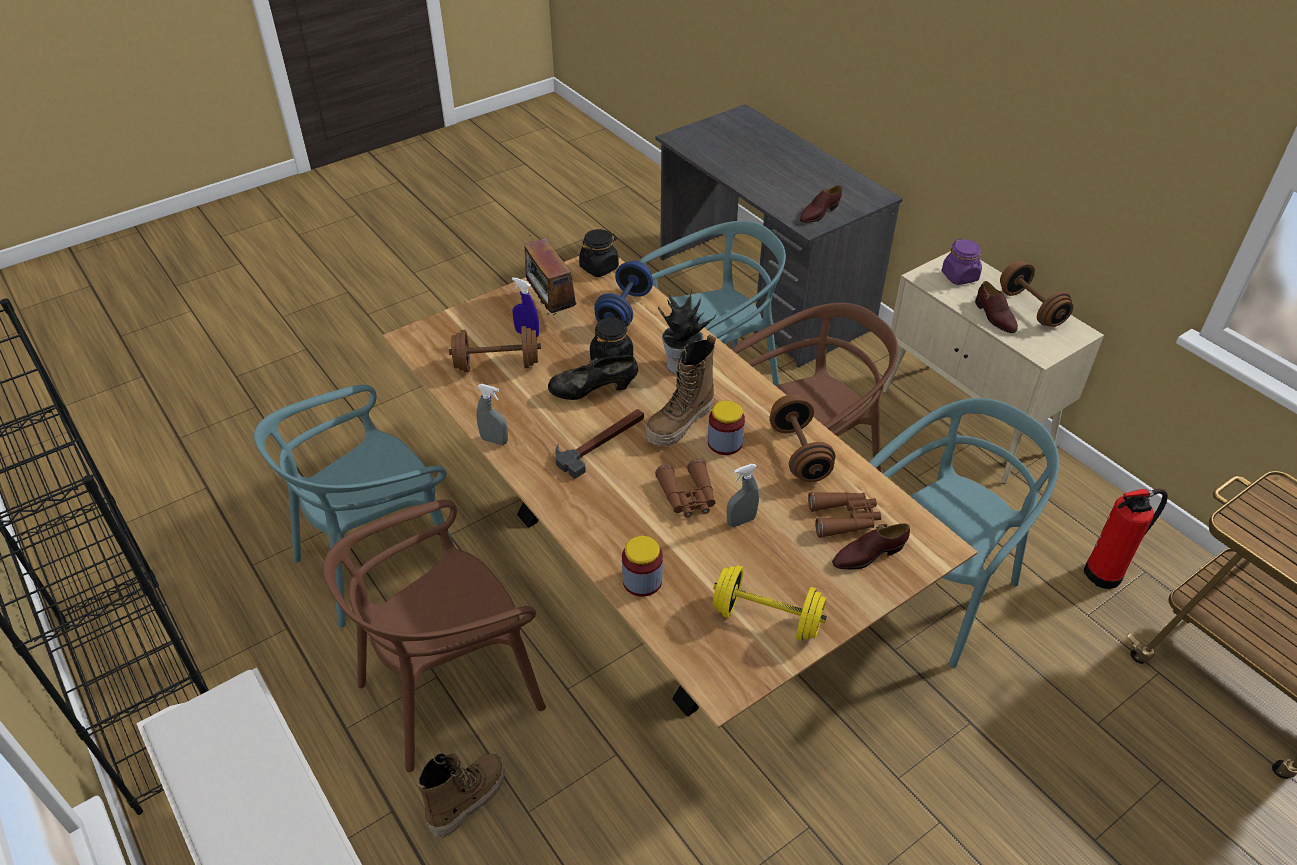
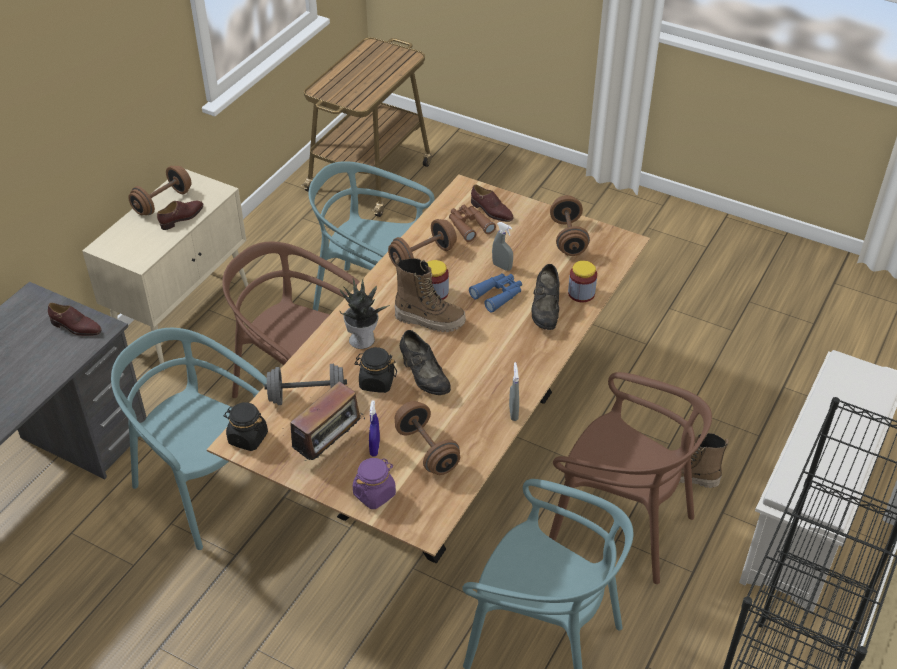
camera: 115 degrees left, 0 degrees up
hammer [555,409,644,479] -> none
blue dumbbell [594,261,653,325] -> grey dumbbell [264,364,347,405]
brown binoculars [655,459,716,518] -> blue binoculars [469,273,522,313]
yellow dumbbell [713,565,827,641] -> brown dumbbell [550,195,590,256]
purple jar [942,238,982,285] -> purple jar moved to [353,458,396,509]
fire extinguisher [1084,489,1168,589] -> none
none -> black shoe [531,264,560,330]

